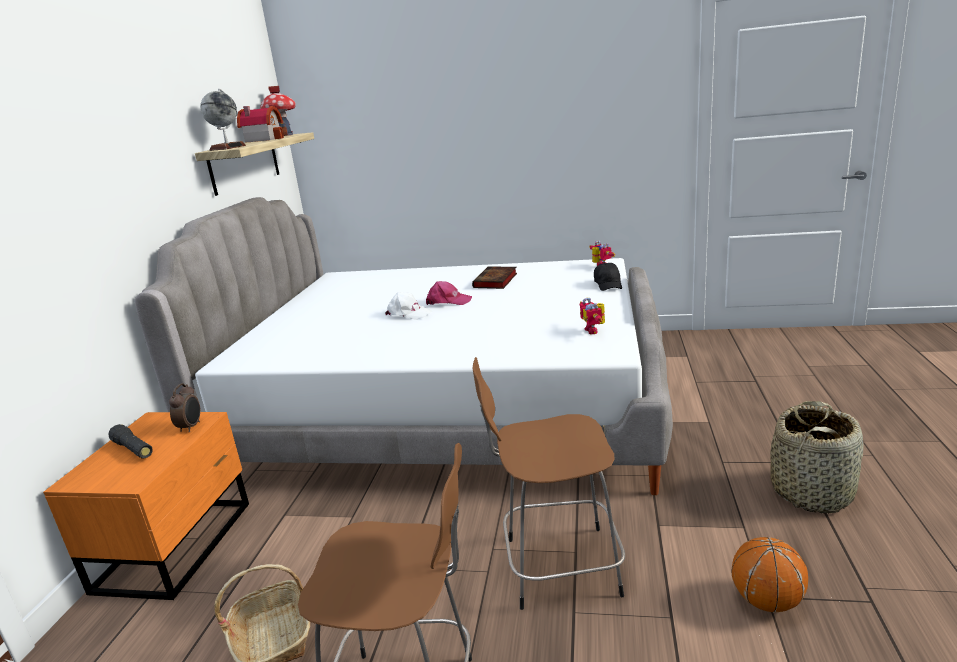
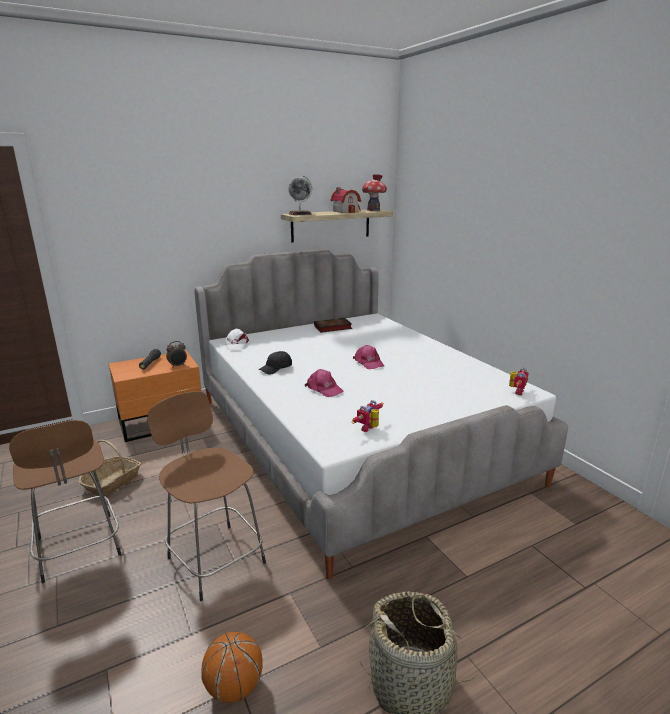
camera: 50 degrees right, 0 degrees up
white cap [385,292,432,320] -> white cap moved to [225,329,249,350]
book [472,266,517,289] -> book moved to [314,318,352,333]
black cap [594,263,622,291] -> black cap moved to [259,351,292,375]
none -> pink cap [305,369,344,397]

